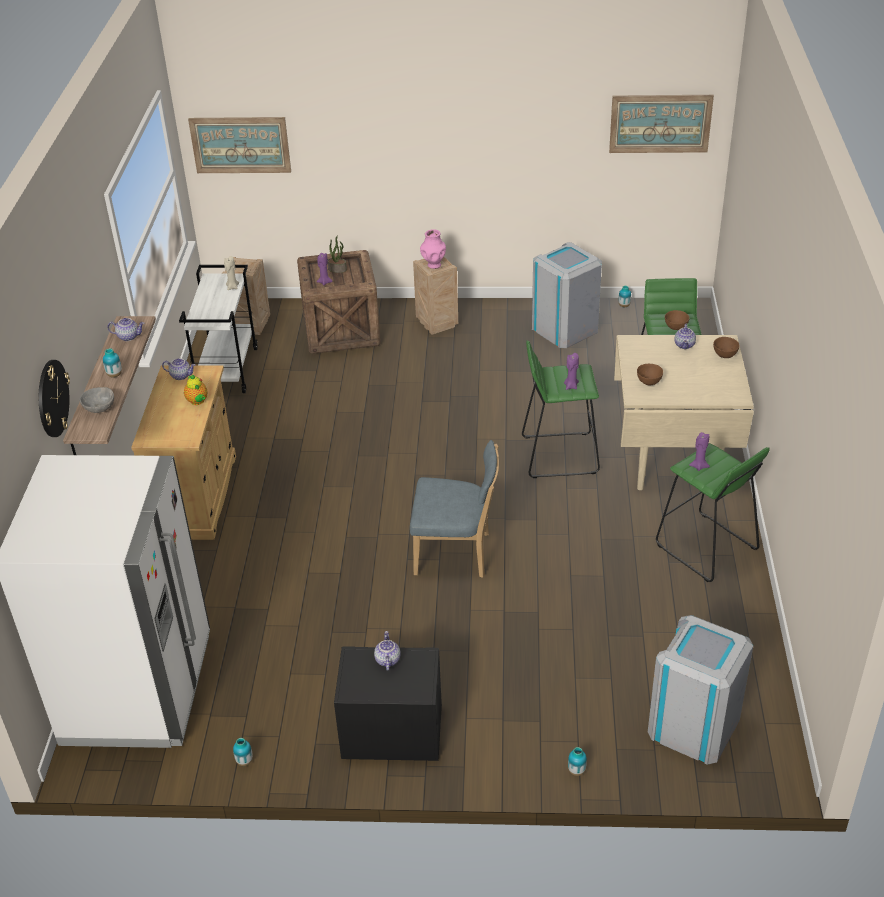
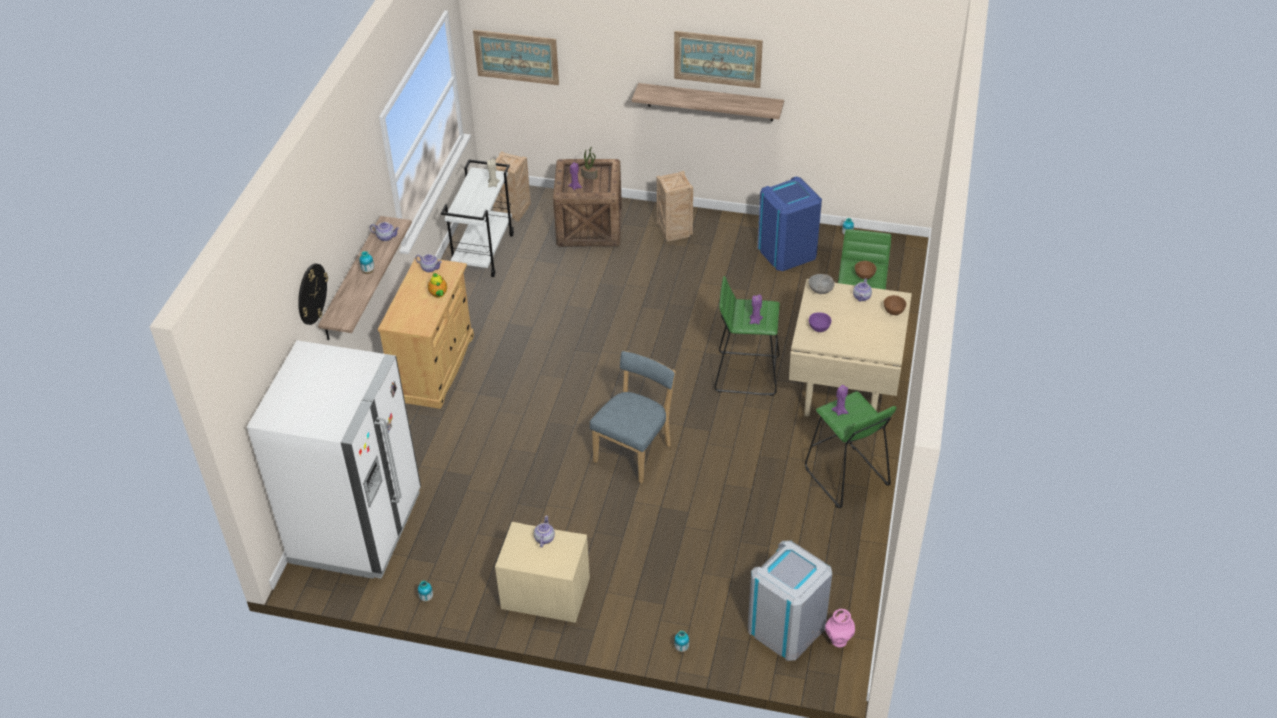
camera: 10 degrees right, 5 degrees up
grey bowl [79,387,114,413] -> grey bowl moved to [809,274,835,294]
black nightstand [334,646,442,761] -> beige nightstand [495,522,590,623]
blue chair [410,440,499,578] -> blue chair turned 75 degrees counterclockwise [590,351,676,483]
pink vase [420,229,446,269] -> pink vase moved to [825,609,855,648]
grey trash can [532,242,602,348] -> blue trash can [757,177,822,271]
picture [609,95,714,153] -> picture moved to [674,31,763,88]
brown bowl [637,364,663,385] -> purple bowl [809,312,831,332]
none -> shelf [632,83,784,121]

